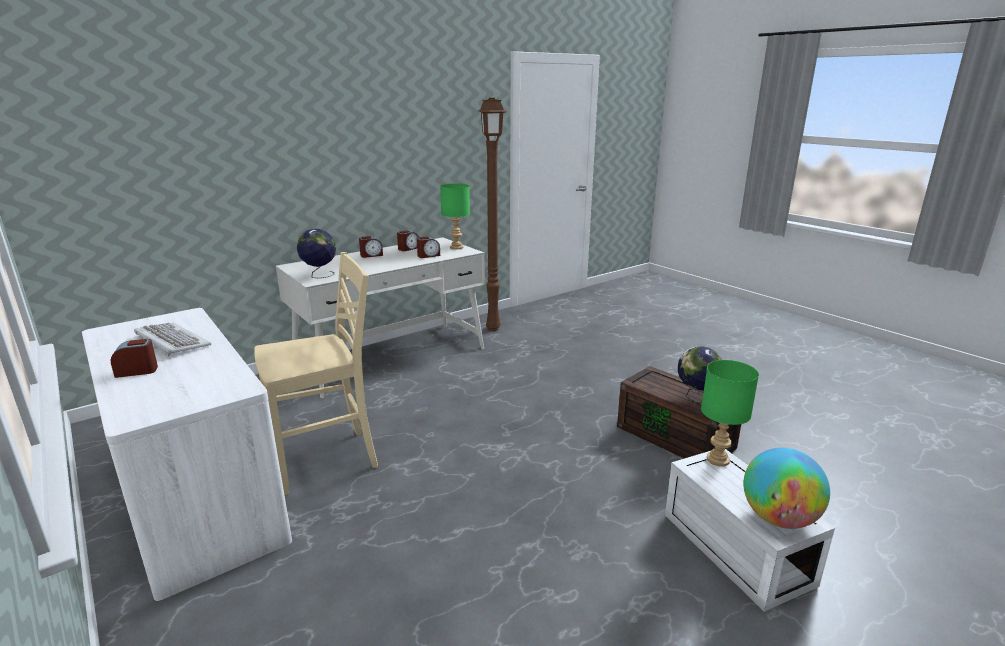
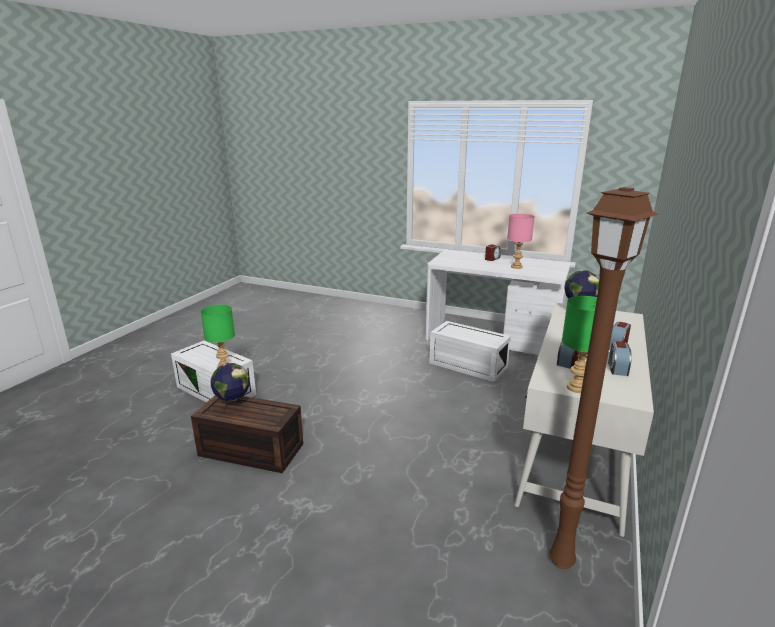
camera: 150 degrees right, 0 degrees up
keyboard [134,323,211,356] -> pink table lamp [507,213,535,269]
beige chair [254,252,378,495] -> white storage box [429,321,511,382]
globe [743,448,830,529] -> none

